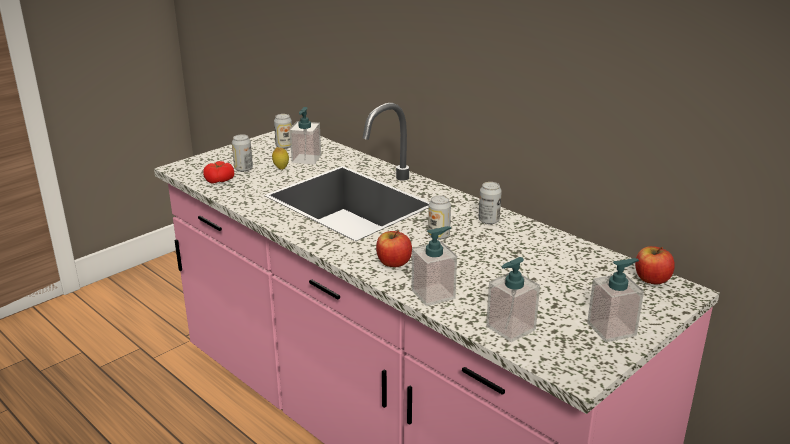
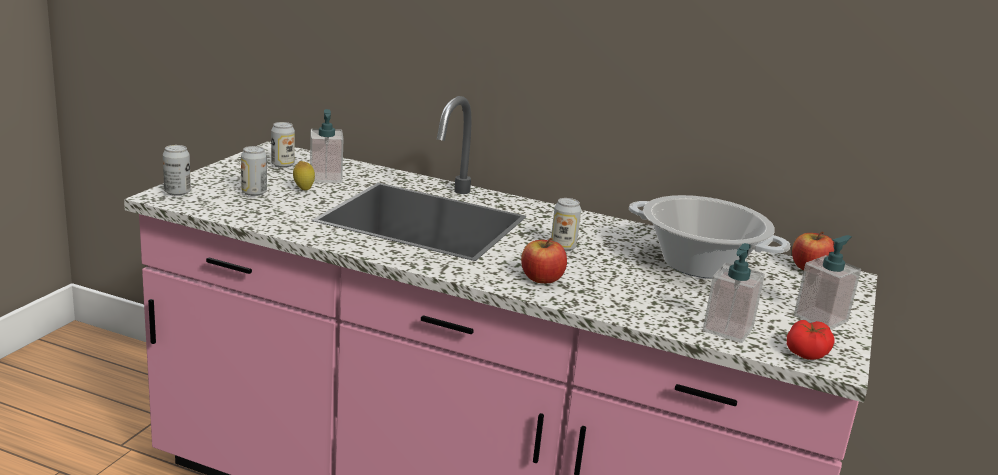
camera: 25 degrees left, 5 degrees down
tomato [203,161,234,183] -> tomato moved to [787,320,835,360]
soap dispenser [412,226,457,306] -> none
can [479,182,502,224] -> can moved to [163,145,191,196]
none -> cooking pot [629,195,790,278]

